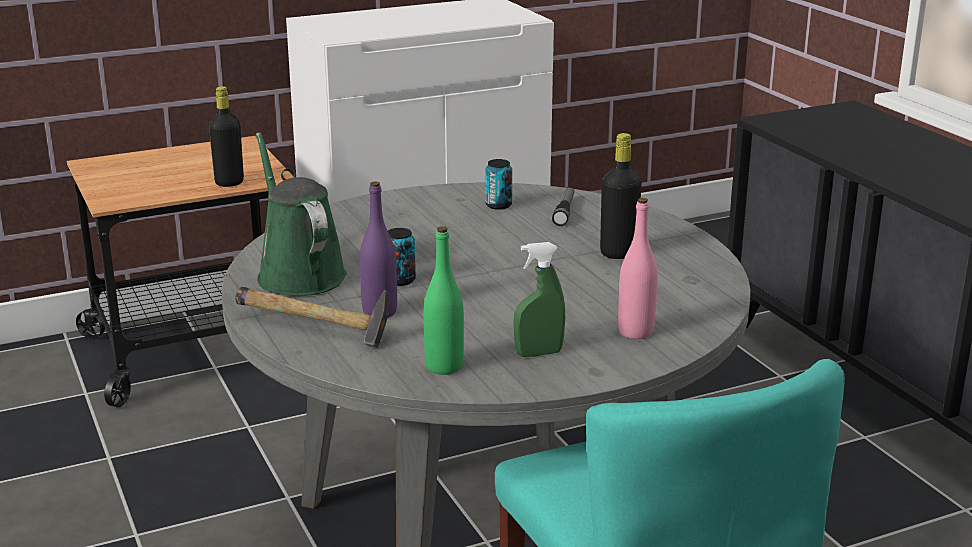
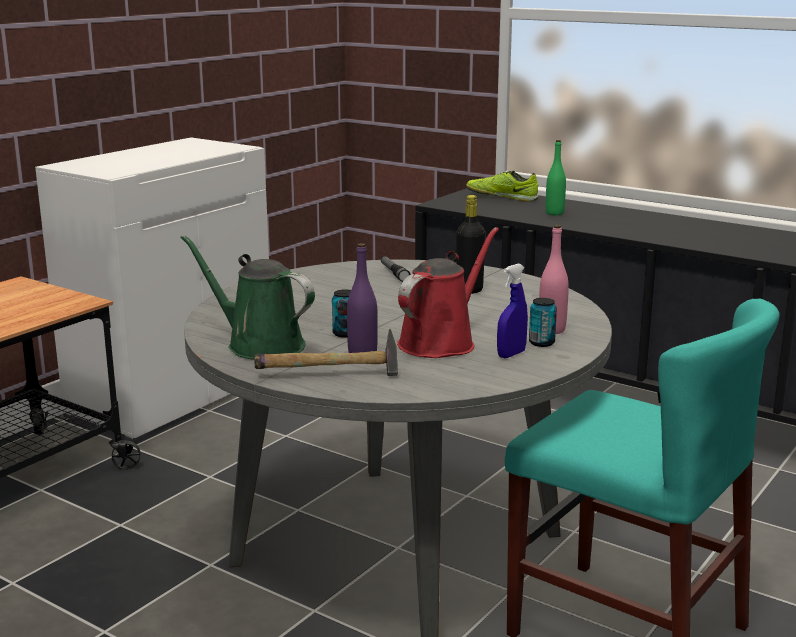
camera: 30 degrees left, 5 degrees down
black bottle [209,86,244,187] -> none
green bottle [423,226,464,375] -> green bottle moved to [546,140,566,215]
can [485,159,512,210] -> can moved to [529,298,557,347]
green spray bottle [514,242,565,357] -> blue spray bottle [497,264,528,358]
none -> red watering can [397,227,499,358]
none -> shoe [466,171,538,201]

